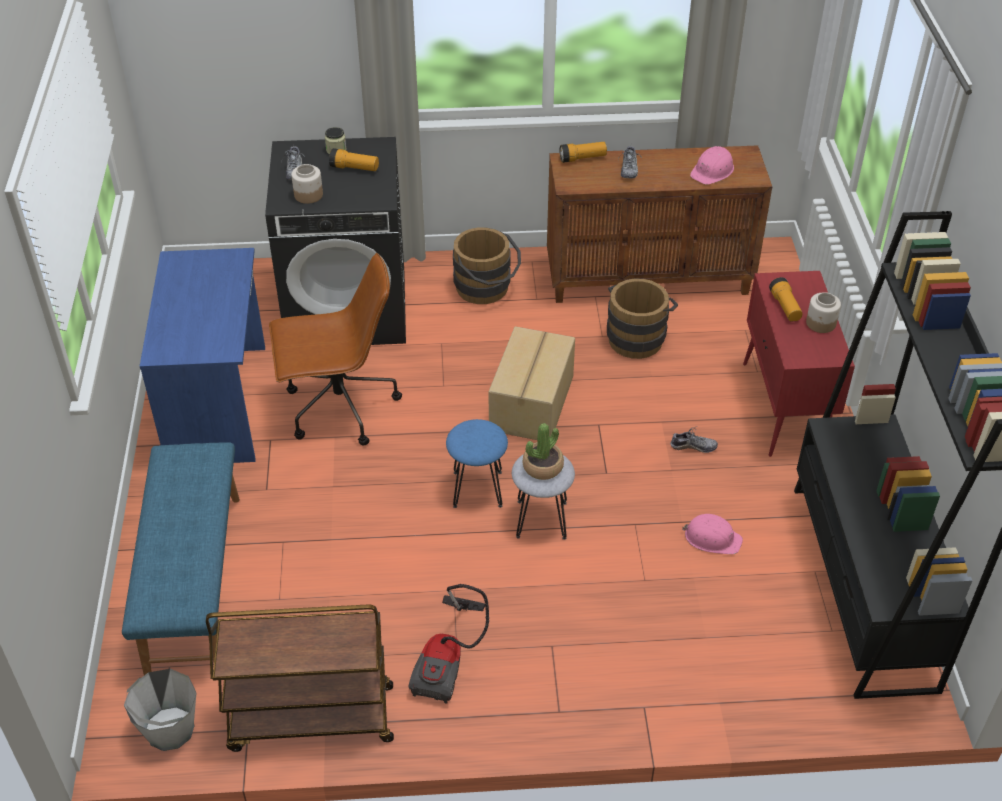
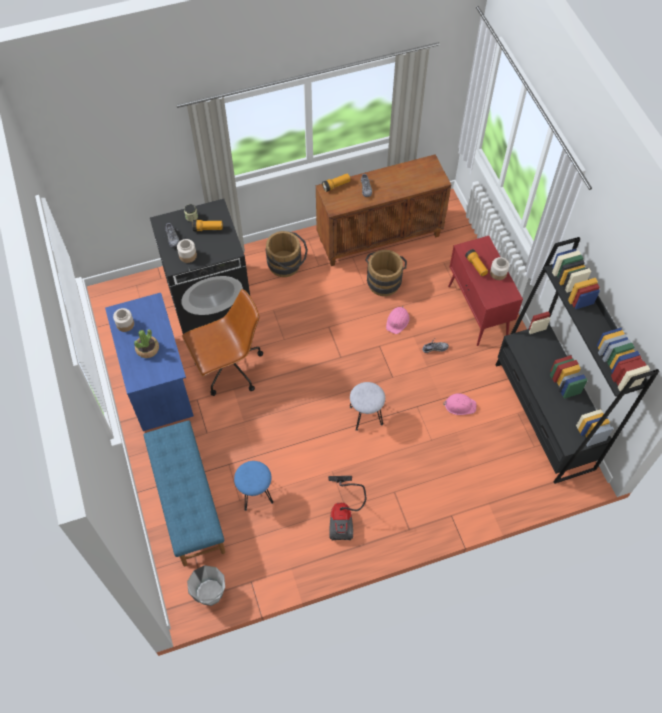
camera: 15 degrees left, 15 degrees up
brown cart [206,605,394,752] -> none
blue stool [446,419,508,508] -> blue stool moved to [234,461,273,511]
cardboard box [489,326,575,440] -> none
potted plant [523,423,564,480] -> potted plant moved to [134,329,159,358]
pink hard hat [690,146,734,185] -> pink hard hat moved to [386,306,410,334]
none -> jar [113,308,134,332]

